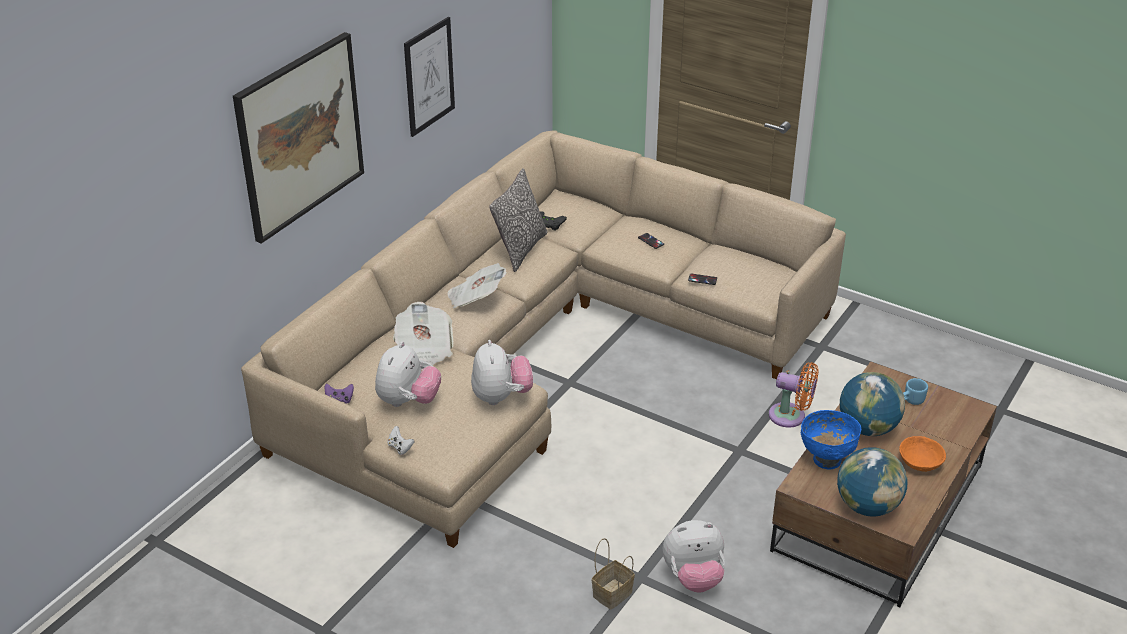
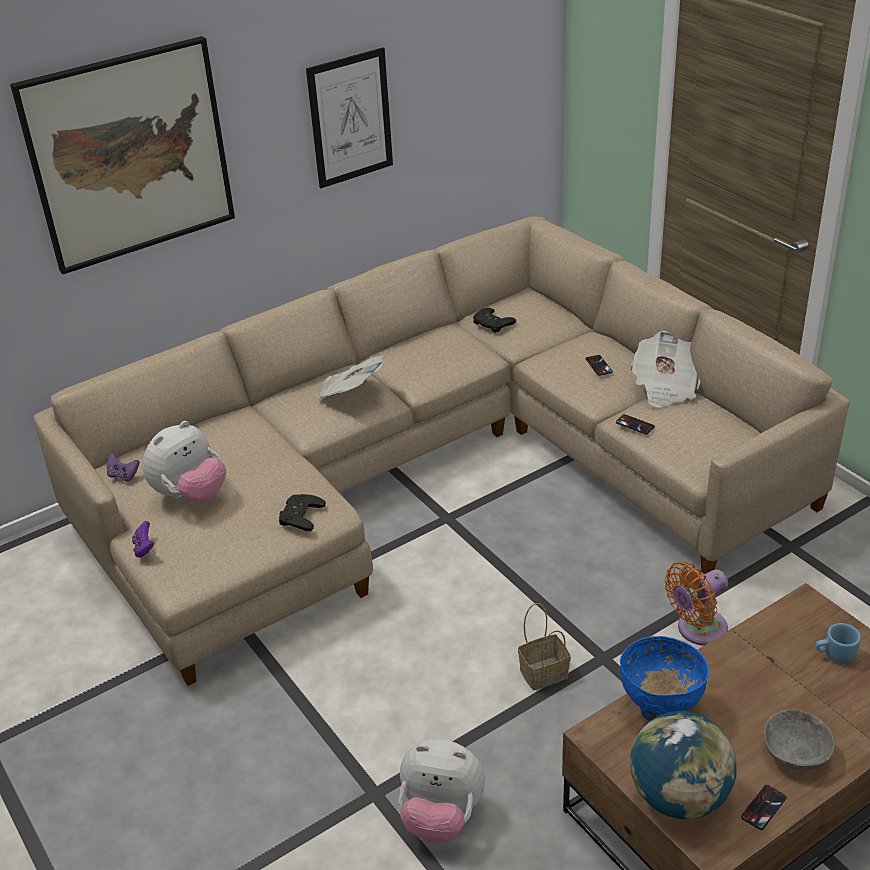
camera: 25 degrees right, 0 degrees up
white game controller [387,426,414,455] -> purple game controller [132,521,154,558]
newspaper [393,302,453,370] -> newspaper moved to [631,330,700,408]
plush toy [471,340,533,405] -> black game controller [279,494,326,531]
pillow [489,168,548,272] -> none
basket [592,538,635,609] -> basket moved to [518,603,571,690]
orange fan [769,362,819,428] -> orange fan turned 105 degrees clockwise [664,562,728,646]
globe [840,372,905,436] -> none
orange bowl [899,436,946,472] -> grey bowl [764,710,835,770]
none -> phone [741,785,787,830]

